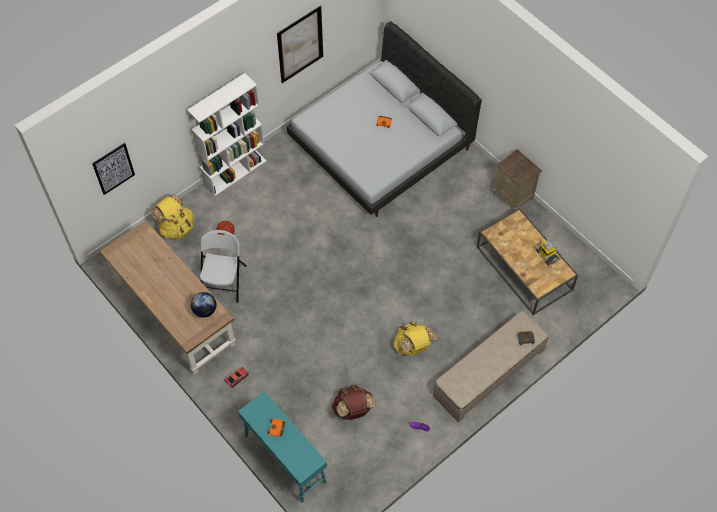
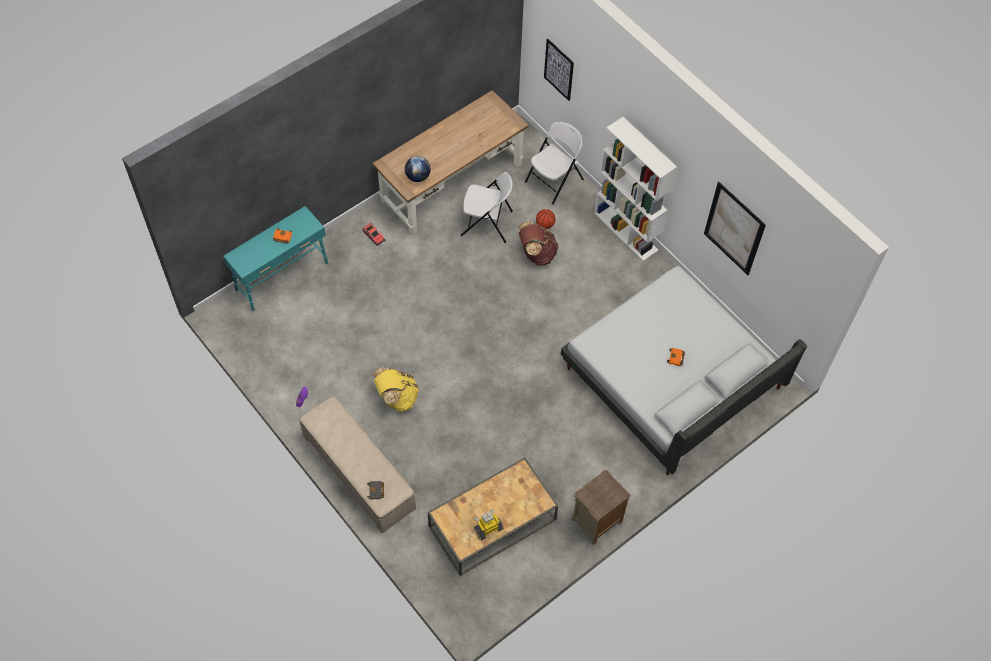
camera: 90 degrees right, 0 degrees up
yellow backpack [151,194,194,239] -> white chair [525,122,584,205]
brown backpack [332,385,376,420] -> brown backpack moved to [518,222,558,266]

